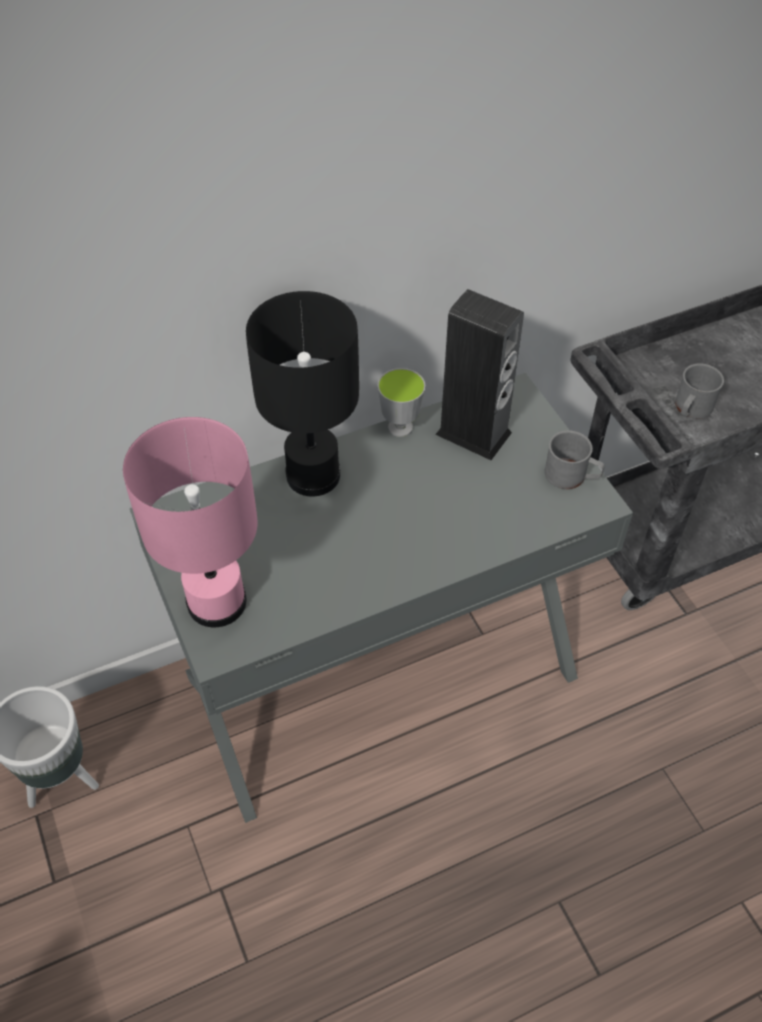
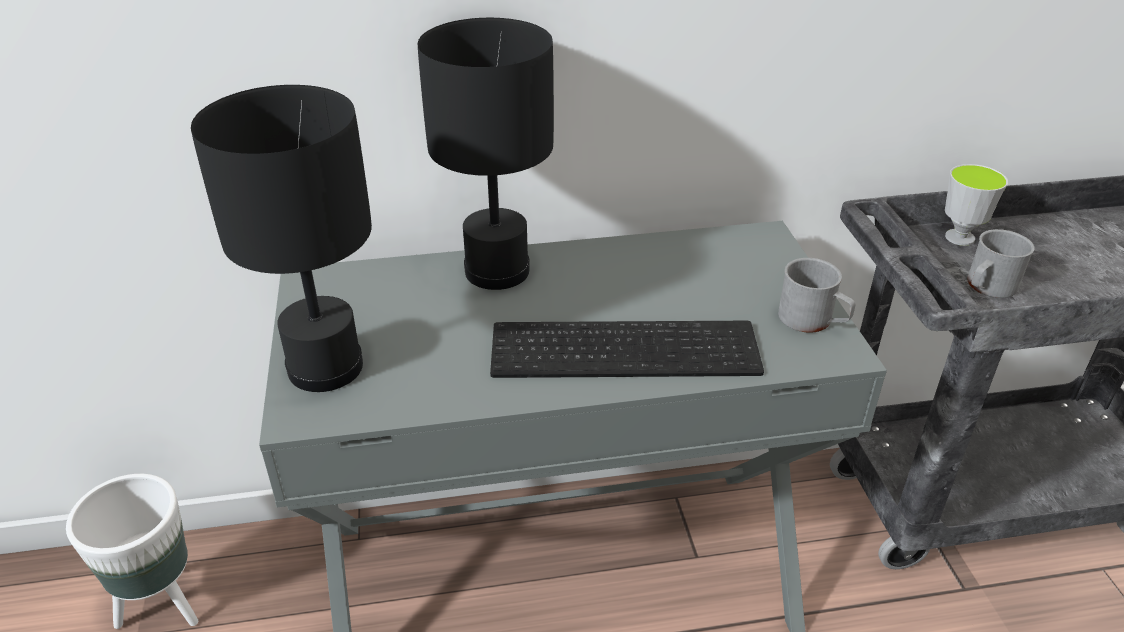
camera: 15 degrees right, 15 degrees down
pink table lamp [123,417,257,627] -> black table lamp [191,85,372,392]
cup [377,368,425,437] -> cup moved to [945,164,1008,246]
speaker [435,289,524,460] -> none
none -> keyboard [490,321,764,378]

